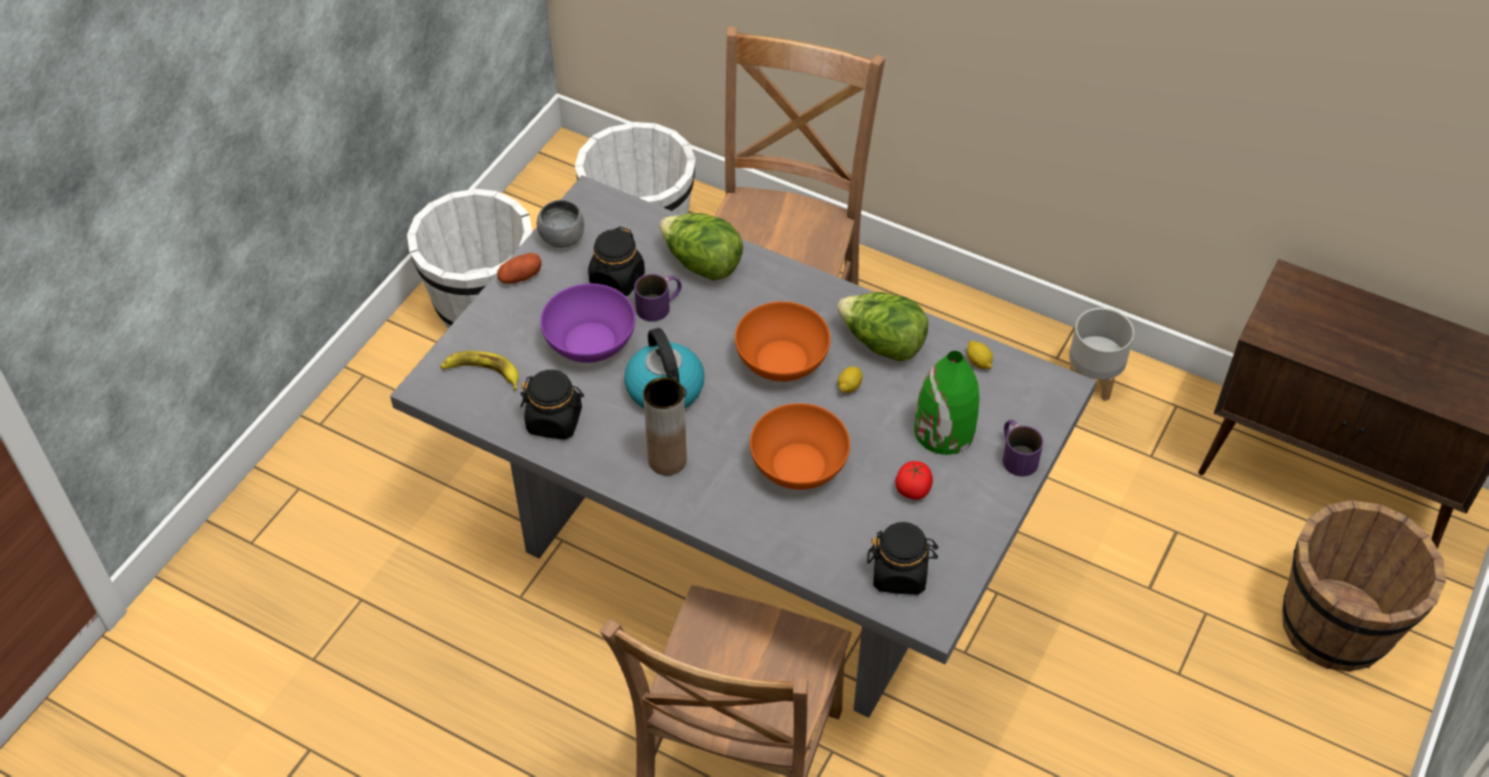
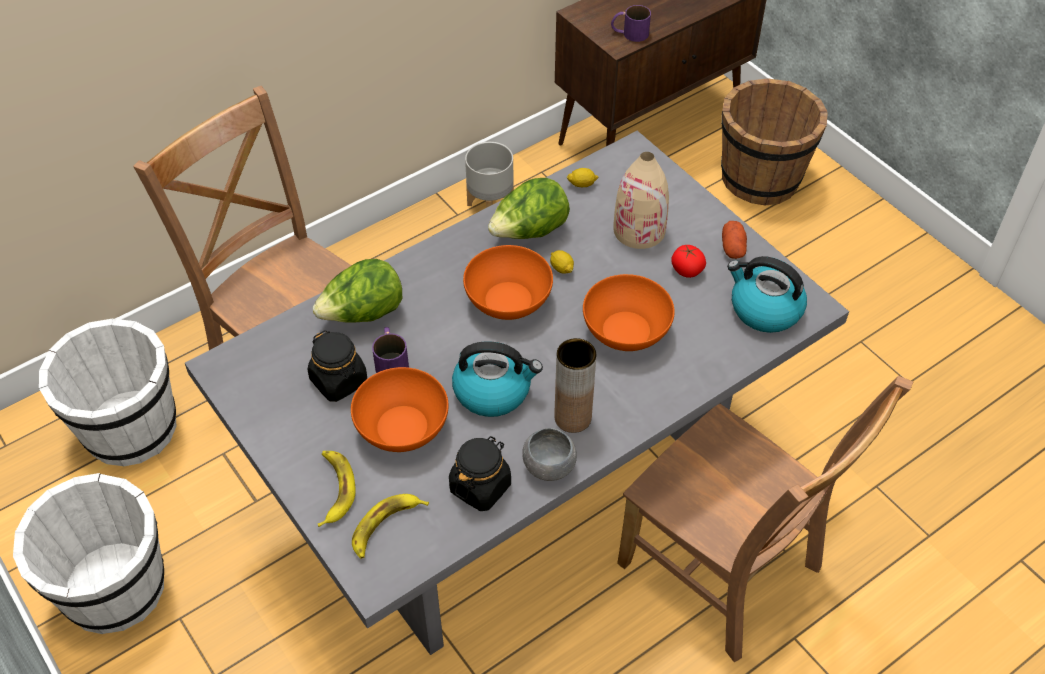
camera: 65 degrees left, 0 degrees up
potato [497,253,542,284] -> potato moved to [722,221,747,259]
grey bowl [537,200,584,248] -> grey bowl moved to [522,428,577,481]
purple bowl [540,284,635,363] -> orange bowl [351,367,449,452]
black jar [867,522,939,595] -> kettle [727,256,807,333]
green vase [914,351,979,455] -> beige vase [614,152,669,249]
purple mug [1002,420,1044,477] -> purple mug moved to [611,5,651,42]
none -> banana [318,451,355,527]

